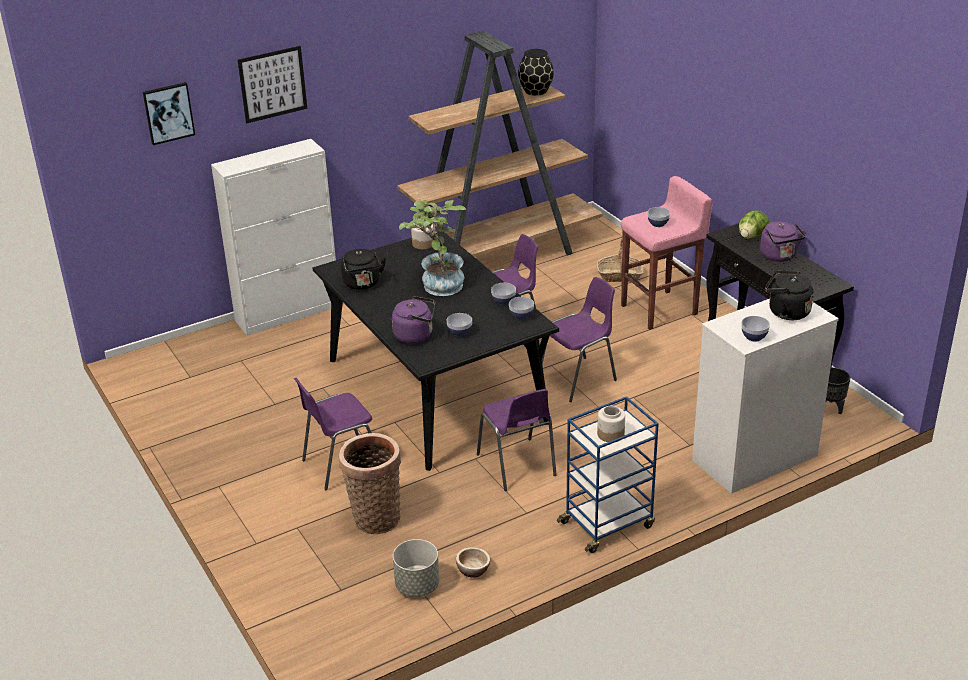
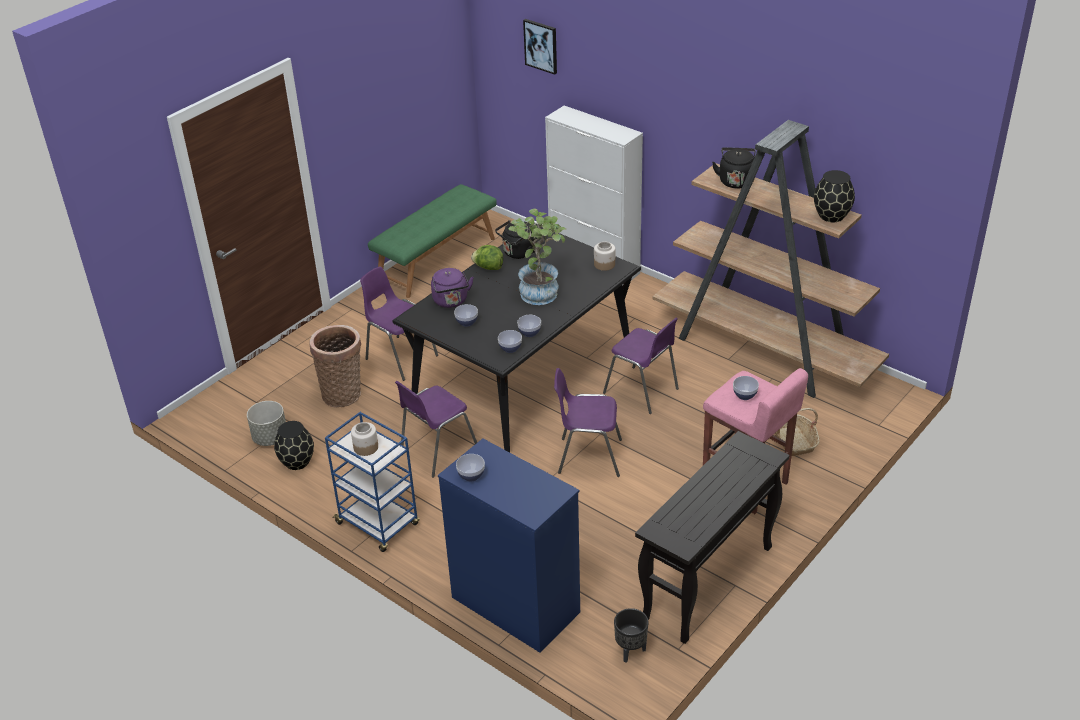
camera: 70 degrees right, 5 degrees up
picture [237,46,307,123] -> none
bowl [456,547,490,578] -> black vase [274,421,314,470]
purple chair [542,277,617,402] -> purple chair turned 150 degrees clockwise [554,368,622,477]
white dresser [692,299,839,494] -> blue dresser [438,438,580,653]
lettuce [739,210,769,239] -> lettuce moved to [471,245,503,270]
purple kettle [760,221,806,262] -> none
black kettle [765,270,814,320] -> black kettle moved to [712,147,756,189]
none -> green bench [368,184,497,298]

